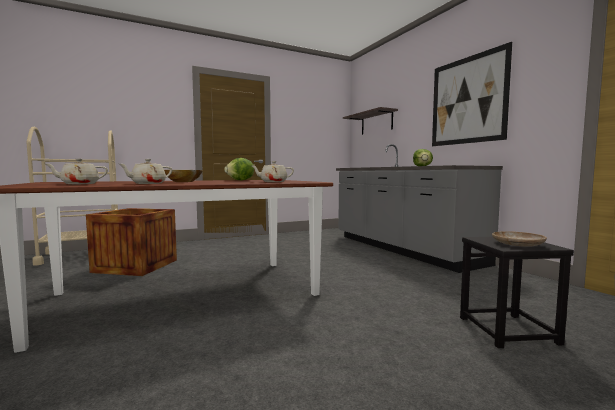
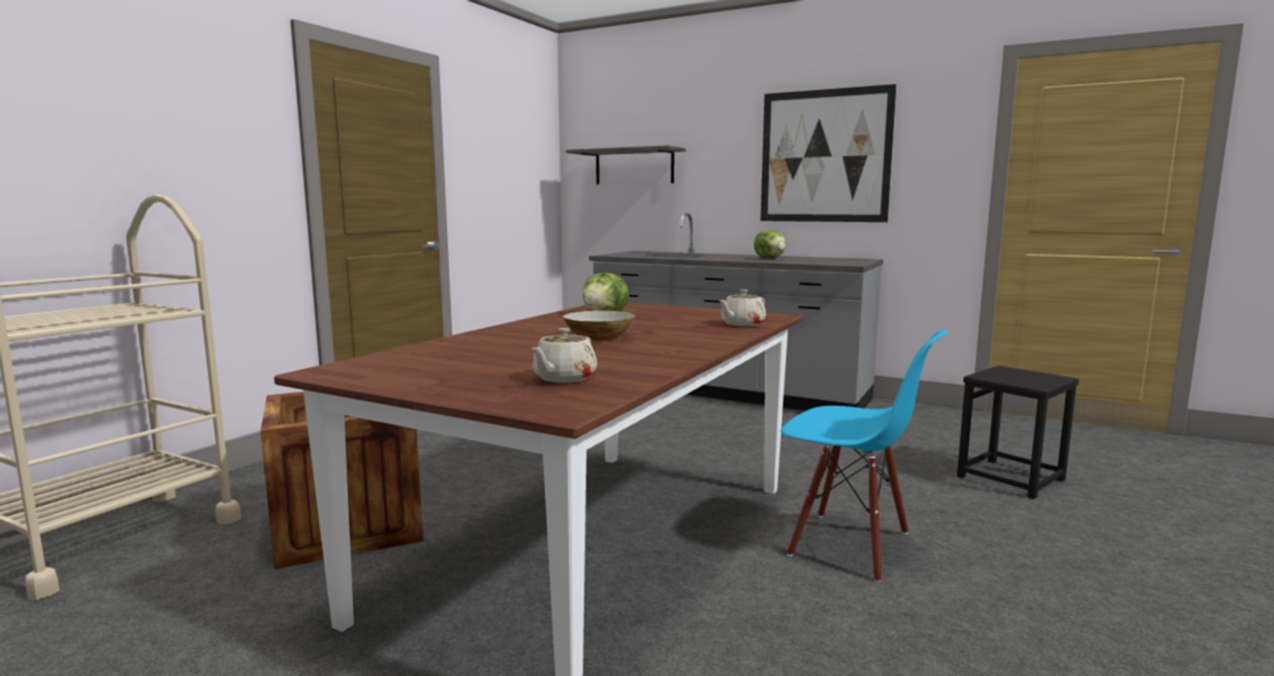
camera: 35 degrees left, 5 degrees up
beige teapot [119,159,172,184] -> none
beige plate [492,231,547,247] -> none
none -> blue chair [781,330,948,582]

